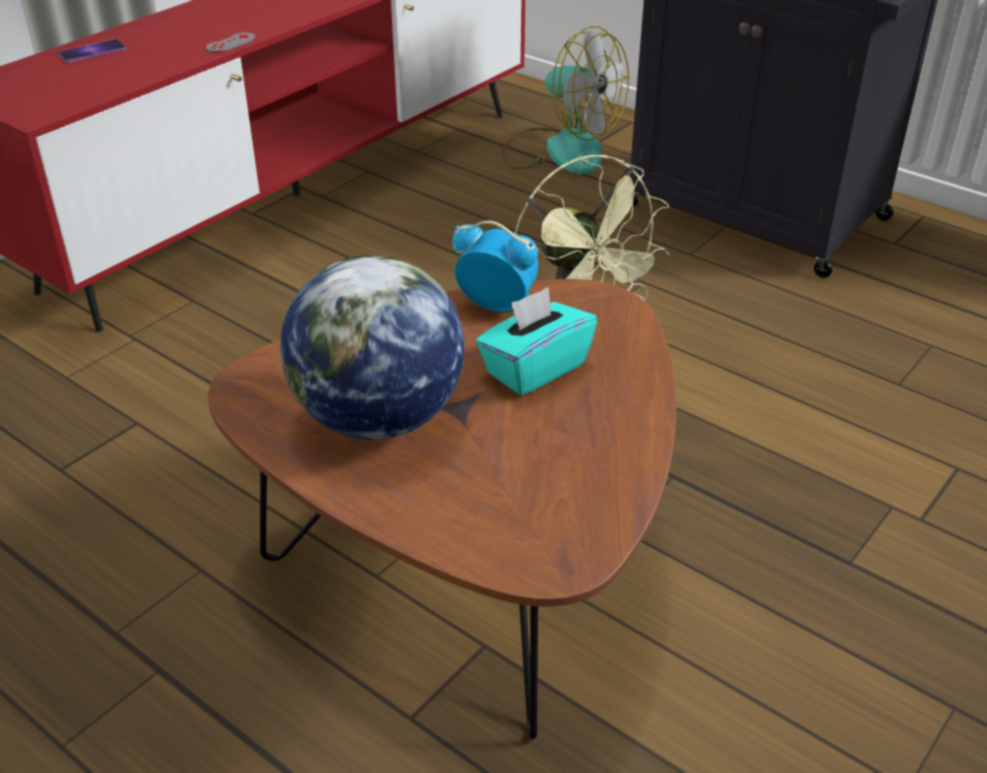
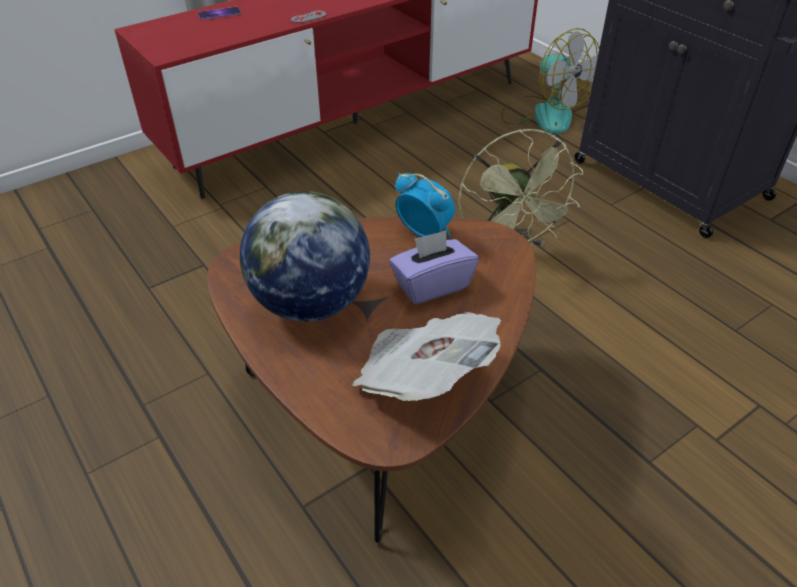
camera: 15 degrees right, 5 degrees up
turquoise tissue box [475,287,598,396] -> purple tissue box [389,230,479,304]
none -> newspaper [353,312,501,401]

